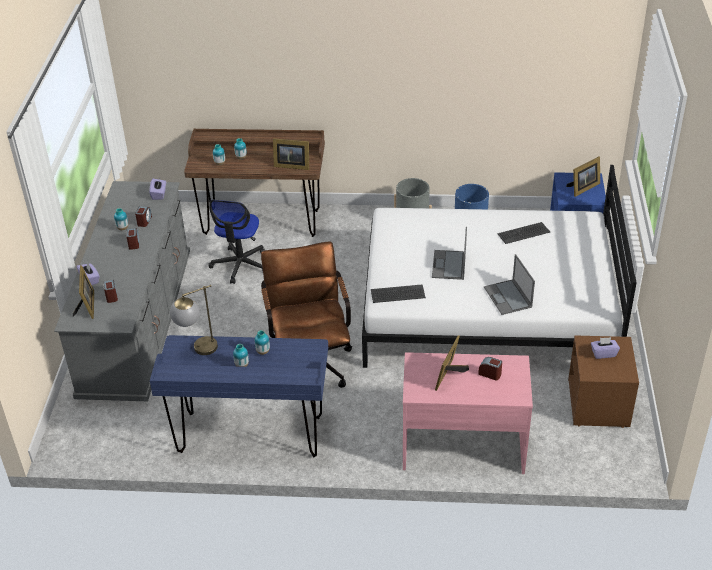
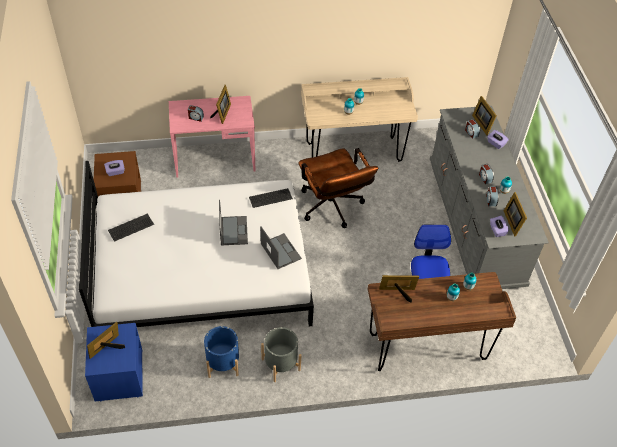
camera: 165 degrees right, 10 degrees up
blue desk [150,335,328,457] -> beige desk [301,77,418,162]
table lamp [170,285,218,355] -> none
laptop [484,254,535,315] -> laptop moved to [260,226,302,269]
keyboard [498,222,550,244] -> keyboard moved to [108,214,154,242]
none -> picture frame [504,192,527,236]

